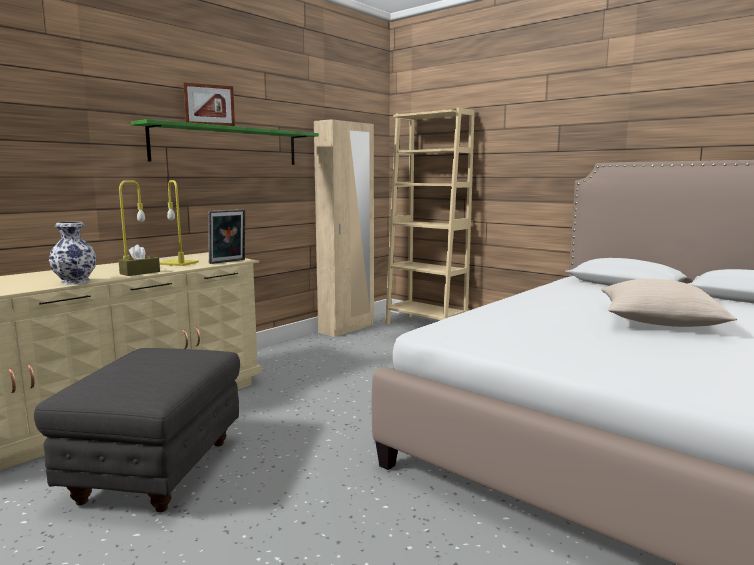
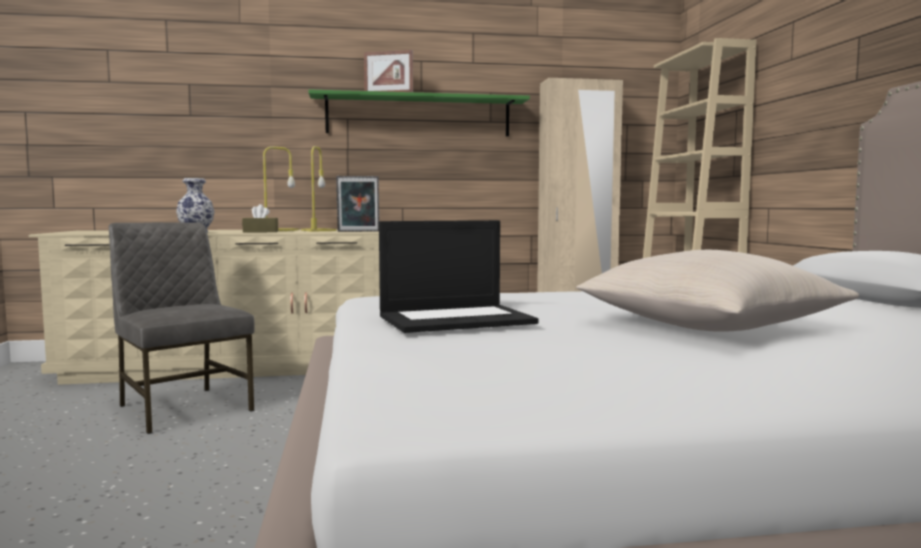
camera: 40 degrees right, 5 degrees down
grey ottoman [34,348,240,512] -> grey chair [109,222,255,434]
none -> laptop [379,220,539,333]

